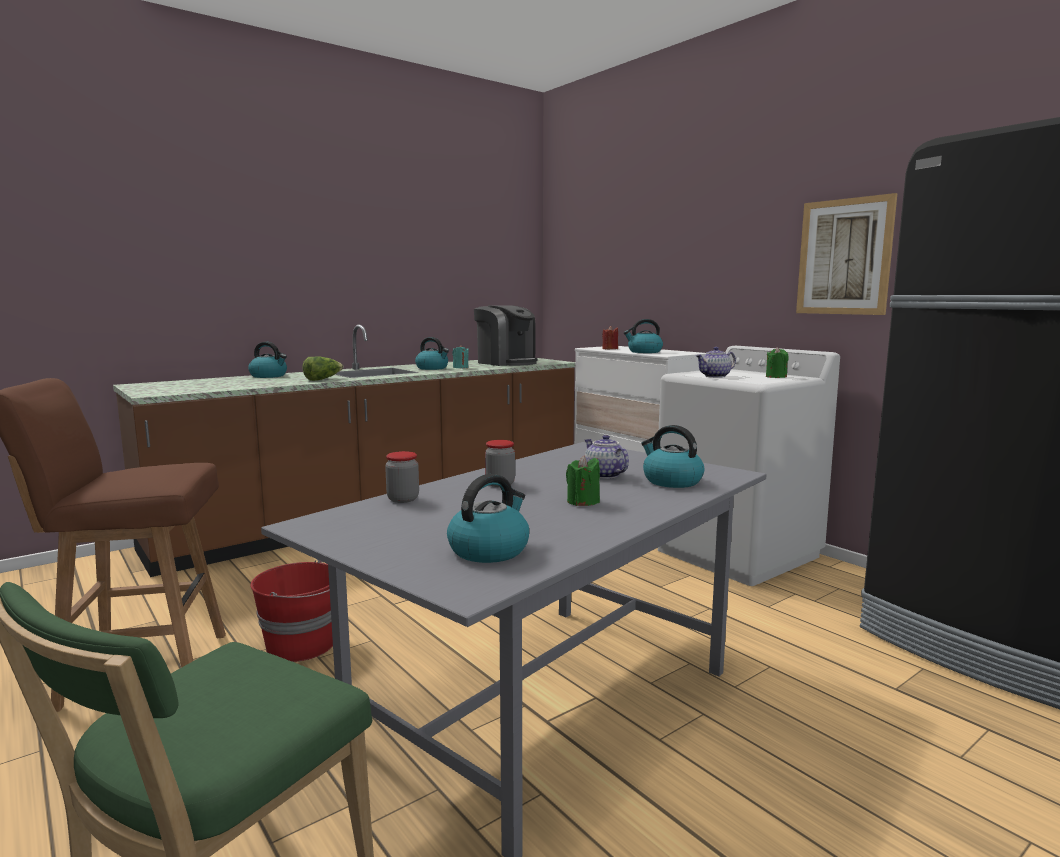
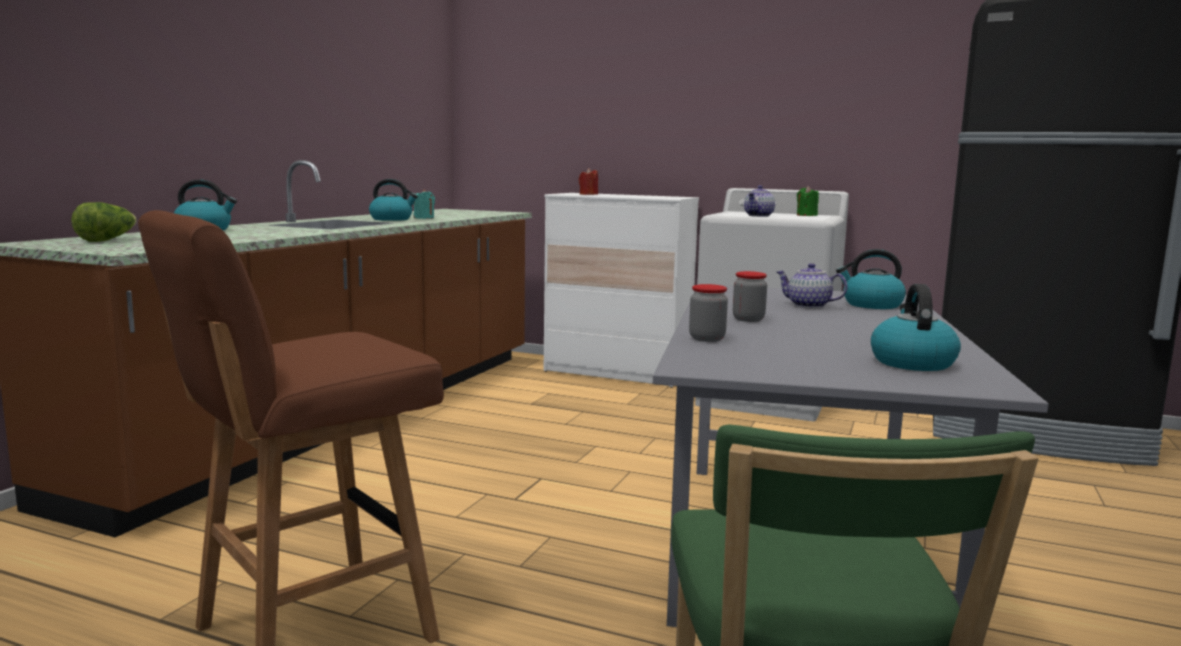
camera: 30 degrees left, 0 degrees up
red bucket [250,559,333,662] -> none
lettuce [302,356,343,381] -> lettuce moved to [71,202,137,242]
coffee machine [474,305,537,366] -> none
green candle [566,456,600,506] -> none
kettle [624,319,663,353] -> none
picture [796,193,897,315] -> none

